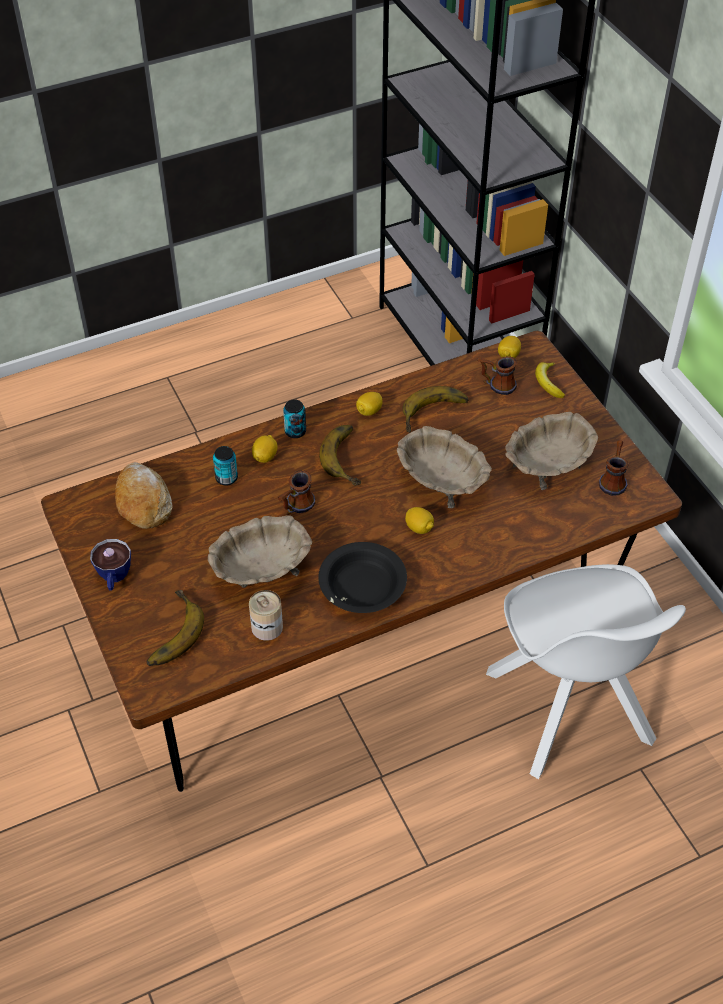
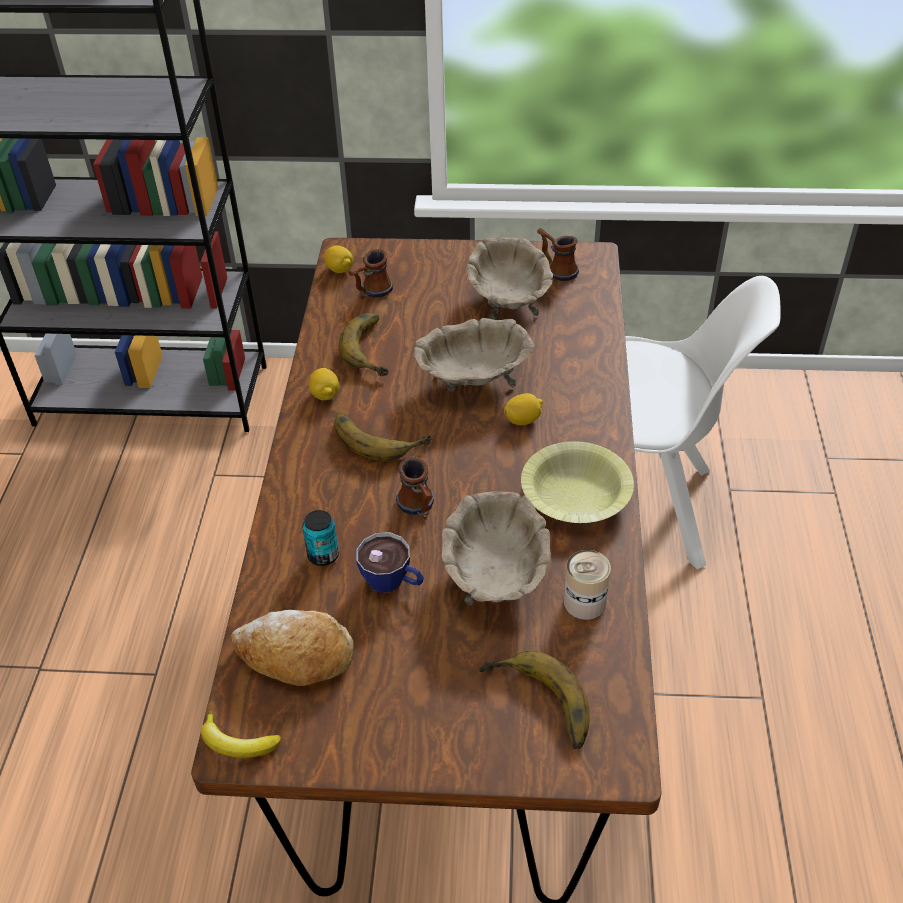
camera: 60 degrees left, 5 degrees down
cup [90,539,131,590] -> cup moved to [356,532,424,593]
lemon [252,435,278,463] -> none
can [283,399,306,438] -> none
black bowl [318,542,407,613] -> yellow bowl [521,441,634,523]
banana [535,362,565,398] -> banana moved to [201,711,282,758]

